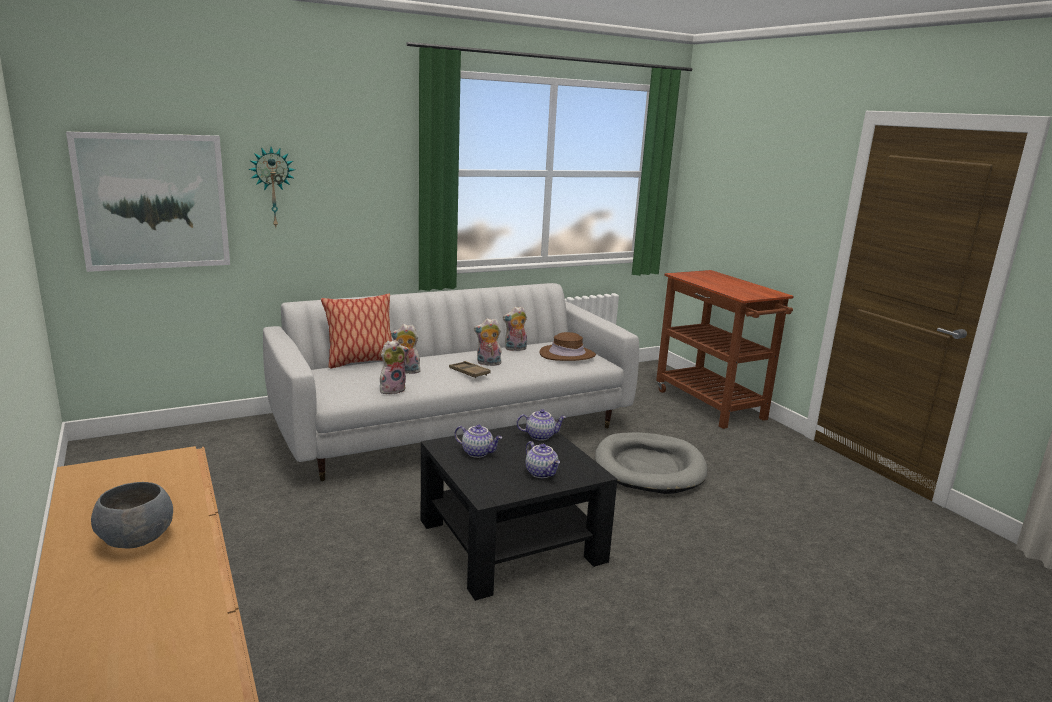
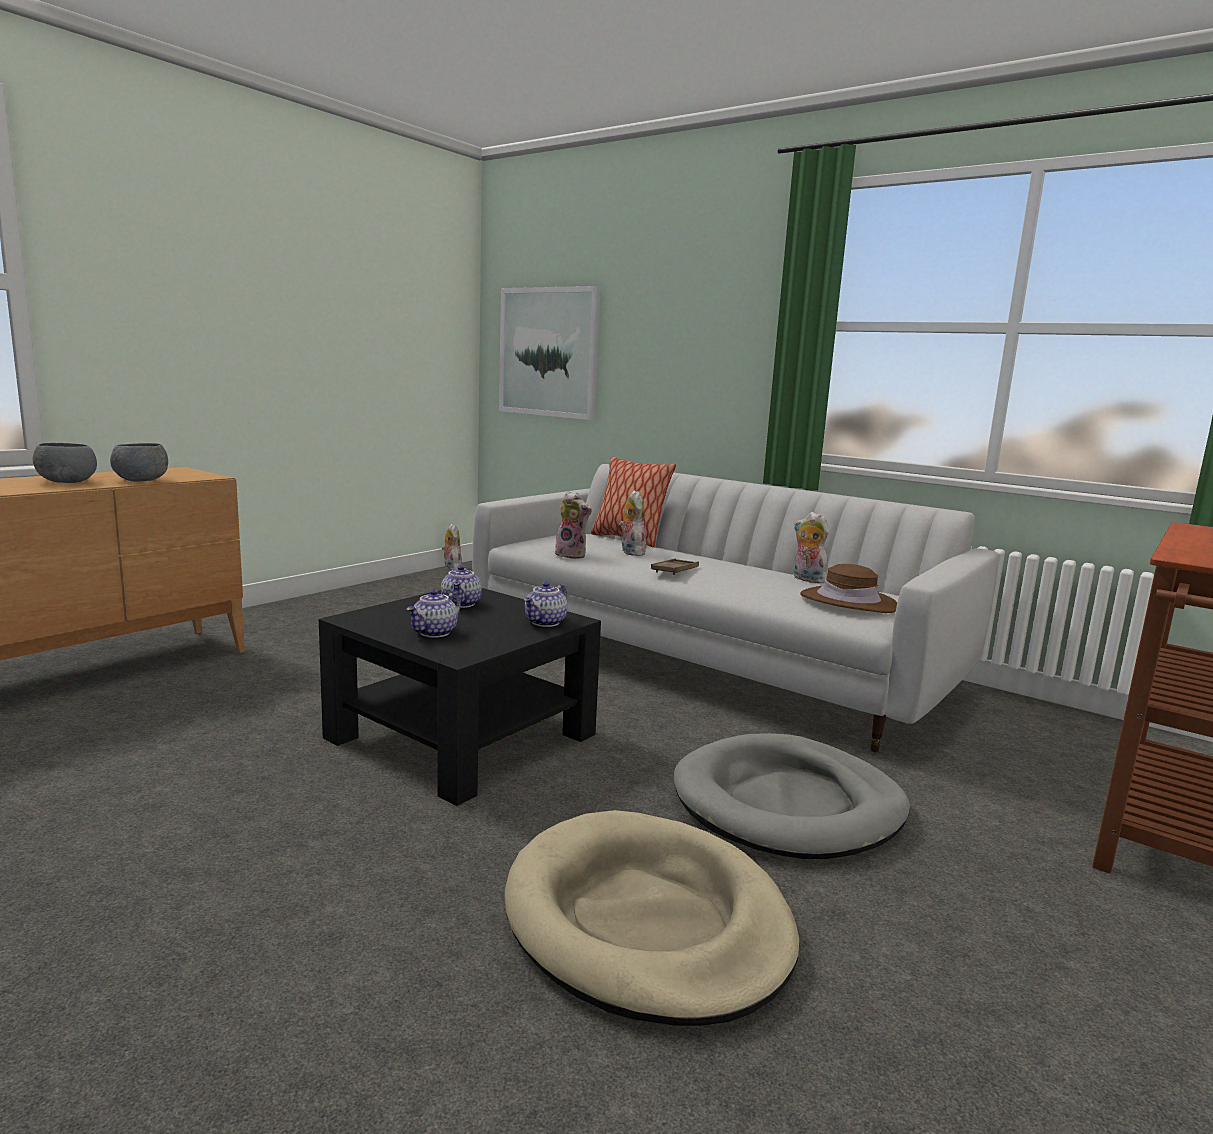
camera: 65 degrees right, 5 degrees down
wall clock [248,147,295,227] -> none
plush toy [474,318,502,366] -> plush toy moved to [442,524,462,570]
teapot [516,409,566,441] -> teapot turned 60 degrees clockwise [524,582,567,627]
none -> grey bowl [110,443,168,482]
none -> beige dog bed [505,810,799,1026]

